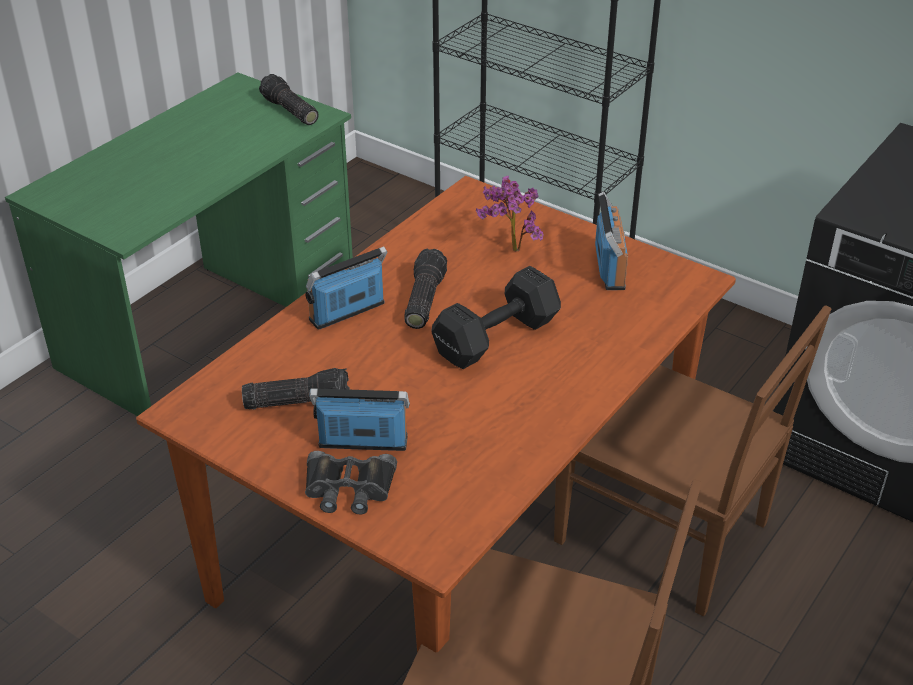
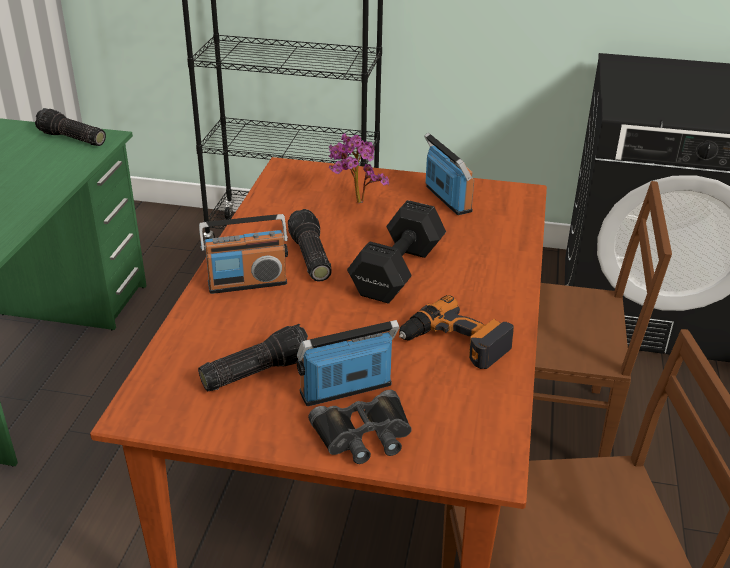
camera: 25 degrees left, 5 degrees down
radio [305,246,387,330] -> radio turned 135 degrees counterclockwise [199,214,288,294]
none -> power drill [399,295,514,369]

